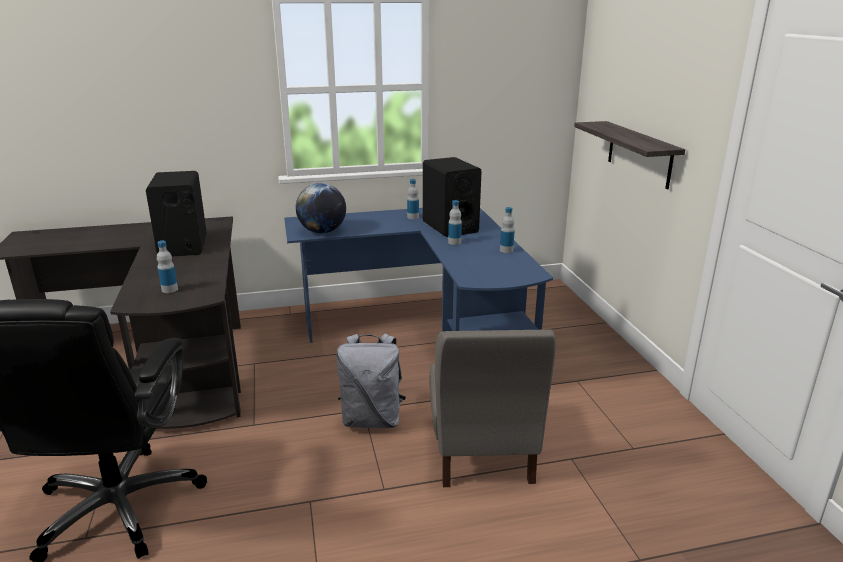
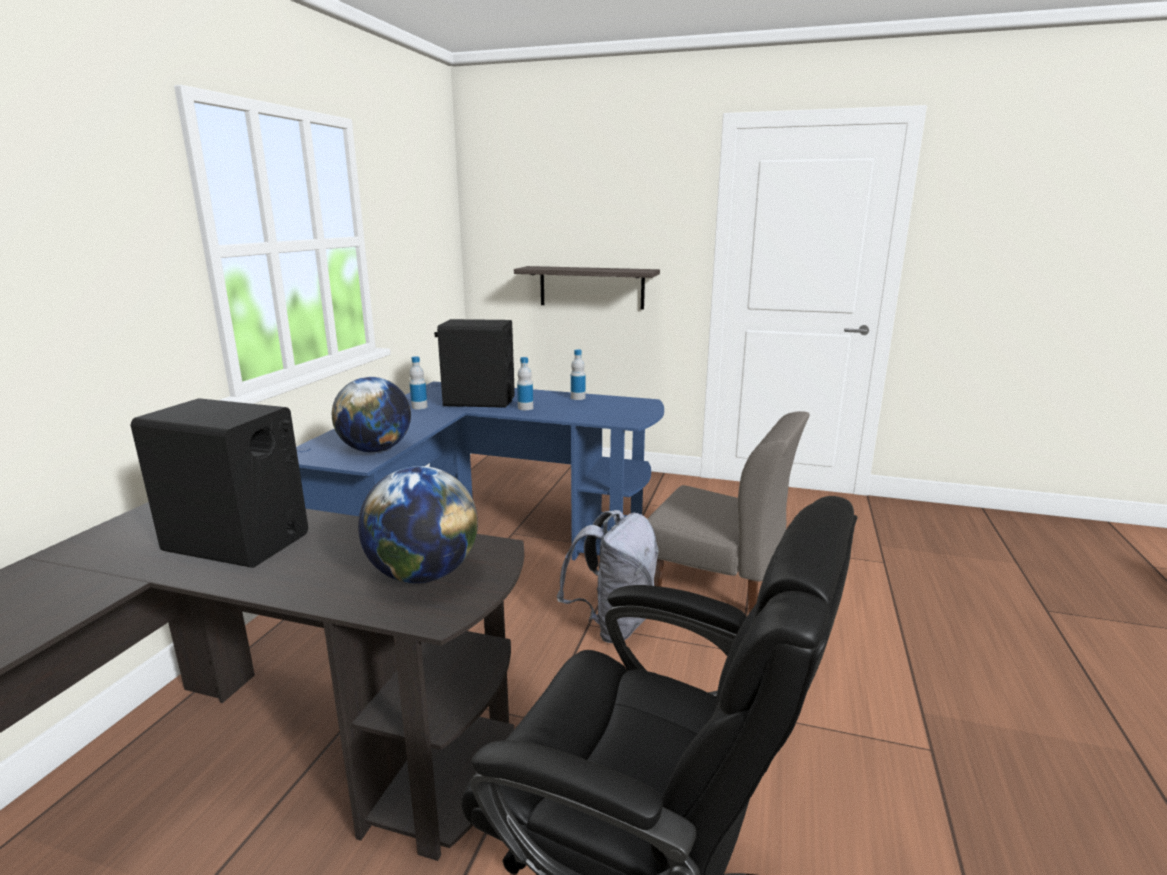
camera: 60 degrees left, 5 degrees down
bottle [157,241,178,293] -> globe [358,466,478,583]

